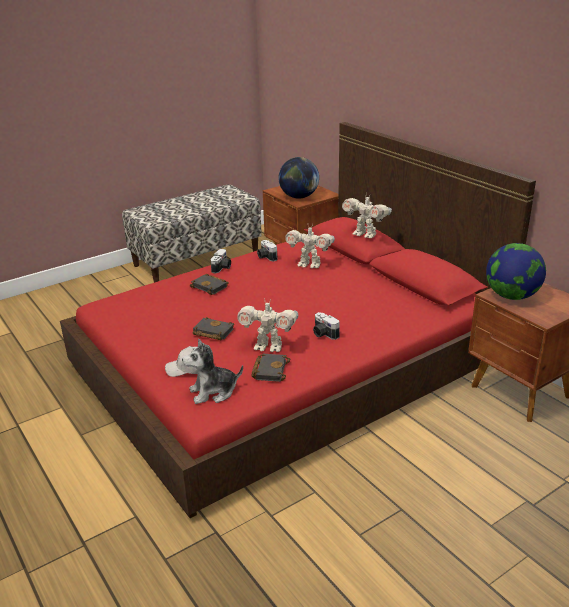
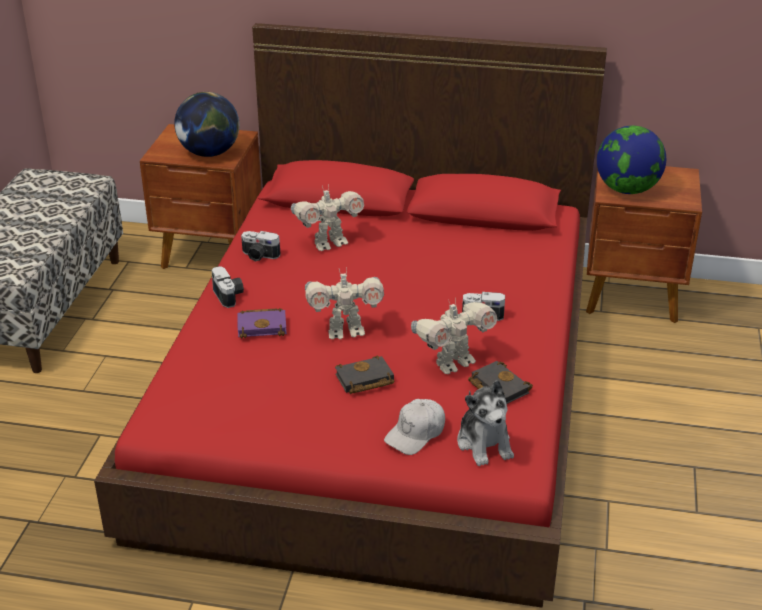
camera: 45 degrees left, 5 degrees up
plush toy [182,338,243,404] -> plush toy turned 45 degrees counterclockwise [457,380,514,466]
black book [190,274,229,295] -> purple book [237,308,287,339]
toy robot [342,196,392,238] -> toy robot moved to [305,268,384,339]

